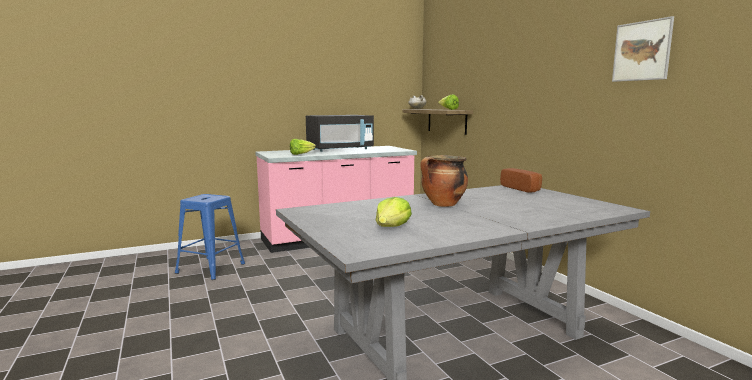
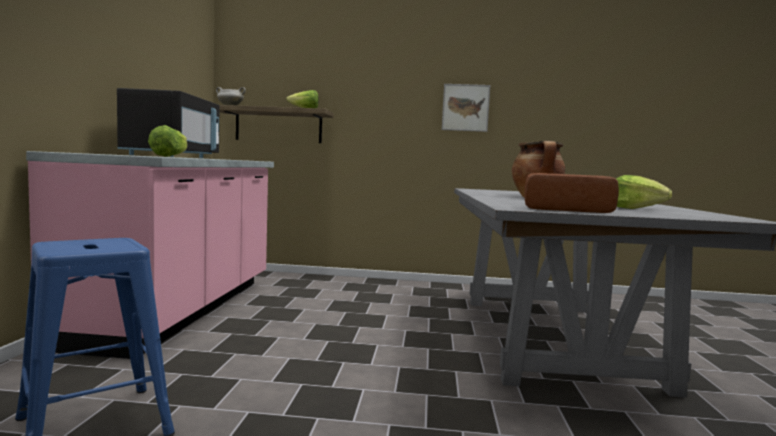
camera: 60 degrees left, 5 degrees down
bread [500,168,542,193] -> bread moved to [524,173,619,213]
picture [612,16,674,82] -> picture moved to [442,84,490,132]

